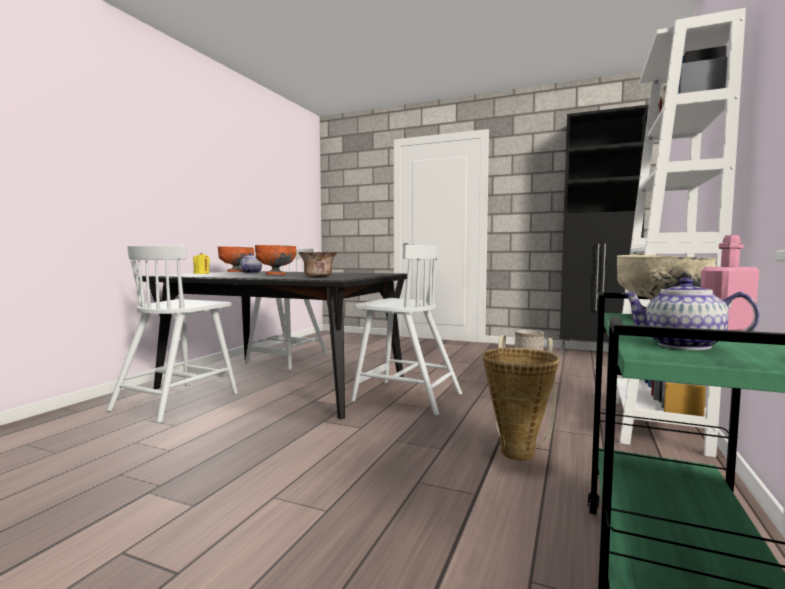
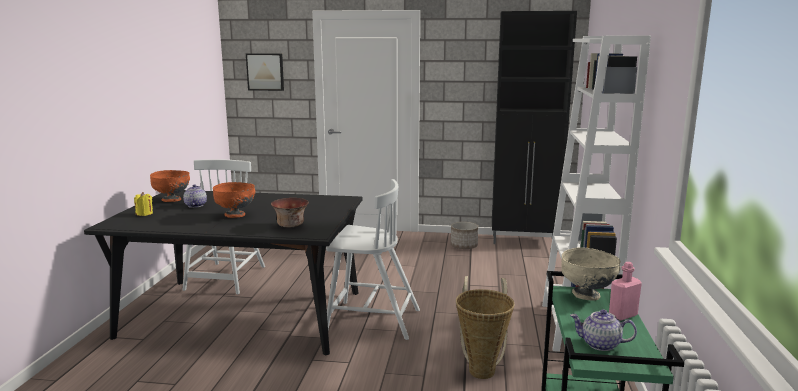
camera: 15 degrees left, 10 degrees up
white chair [107,245,238,423] -> none
none -> picture [246,53,284,91]

